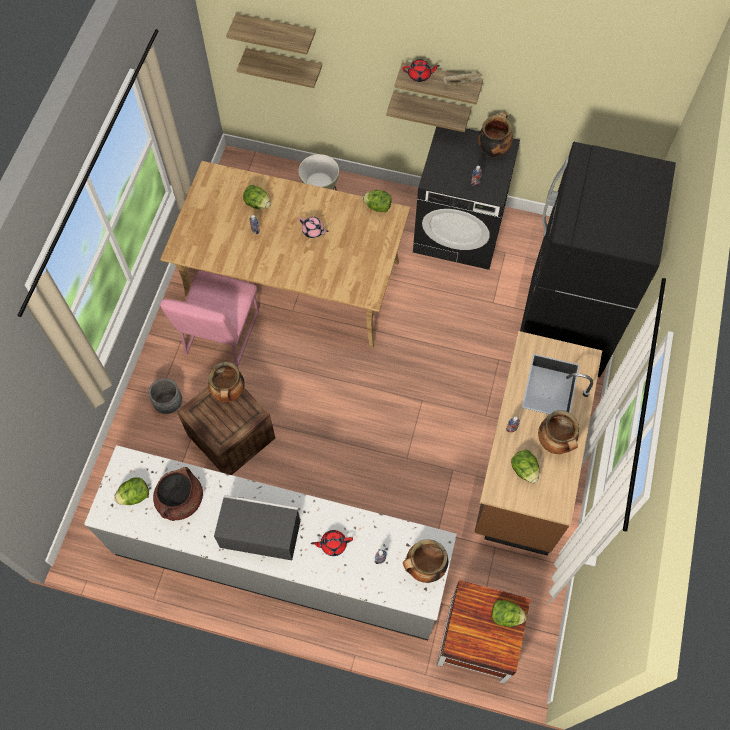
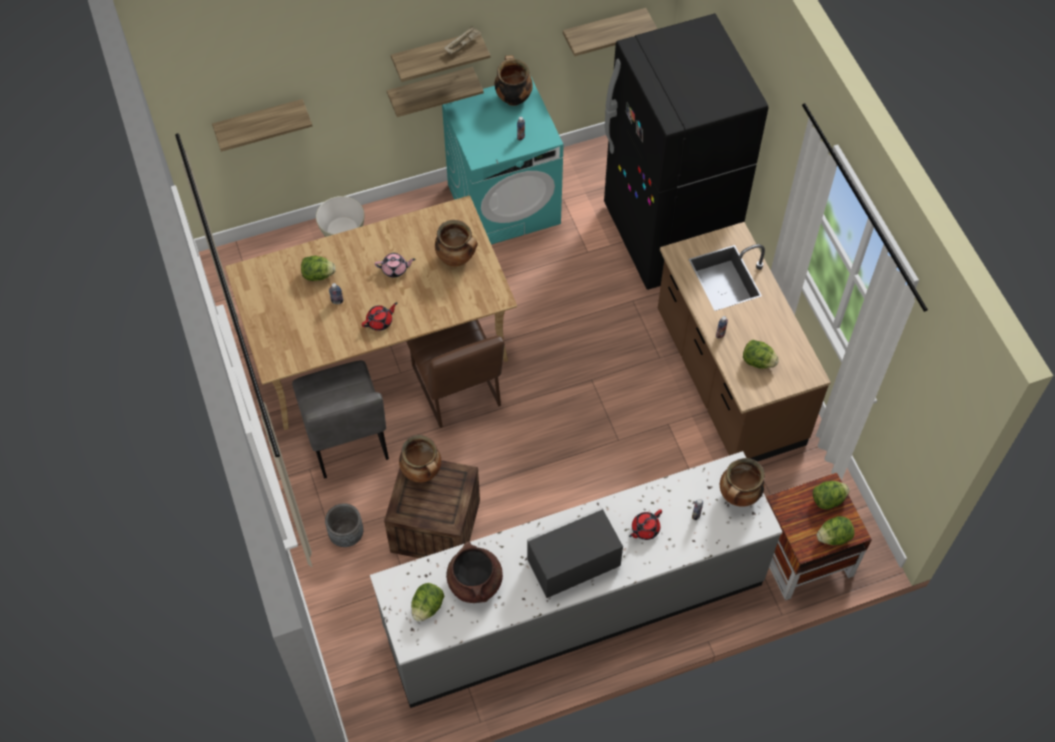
camera: 35 degrees left, 5 degrees down
pink chair [160,271,259,368] -> grey chair [292,360,389,479]
shelf [226,13,316,55] -> shelf moved to [563,8,657,56]
lettuce [363,190,392,212] -> lettuce moved to [817,516,855,545]
red teapot [403,59,440,82] -> red teapot moved to [362,302,397,331]
black washing machine [413,126,520,270] -> turquoise washing machine [442,77,564,245]
cooking pot [538,410,579,454] -> cooking pot moved to [435,220,478,267]
none -> brown chair [406,319,504,428]

